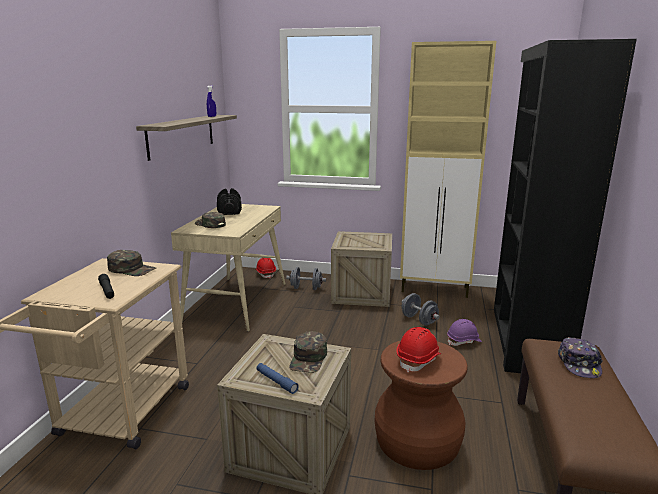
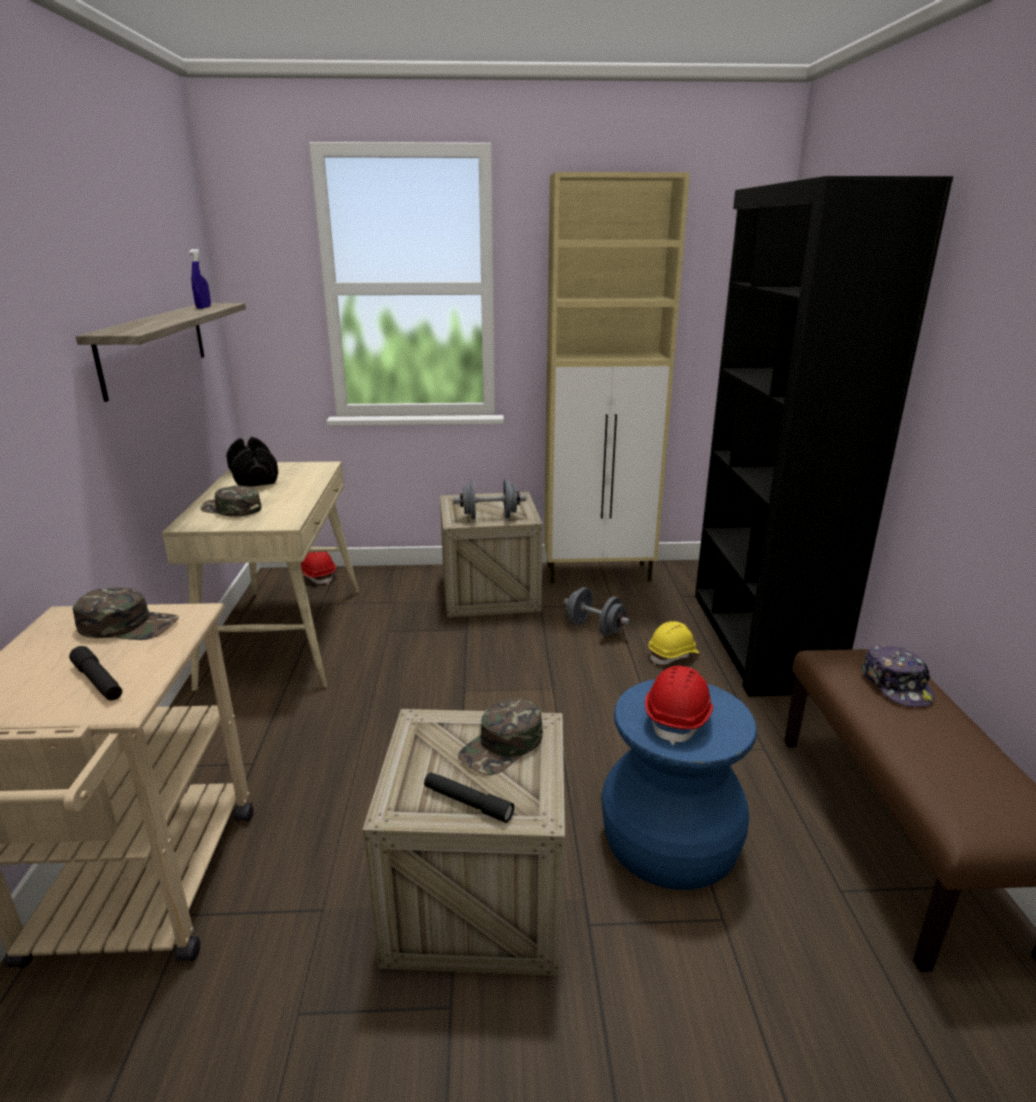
camera: 15 degrees left, 5 degrees up
blue flashlight [257,363,299,394] -> black flashlight [424,772,514,823]
grey dumbbell [286,267,326,290] -> grey dumbbell moved to [453,479,526,519]
green cap [289,331,327,373] -> green cap turned 45 degrees clockwise [458,698,543,775]
brown stool [375,341,468,470] -> blue stool [601,679,757,890]
purple hard hat [447,319,482,346] -> yellow hard hat [648,621,700,665]

